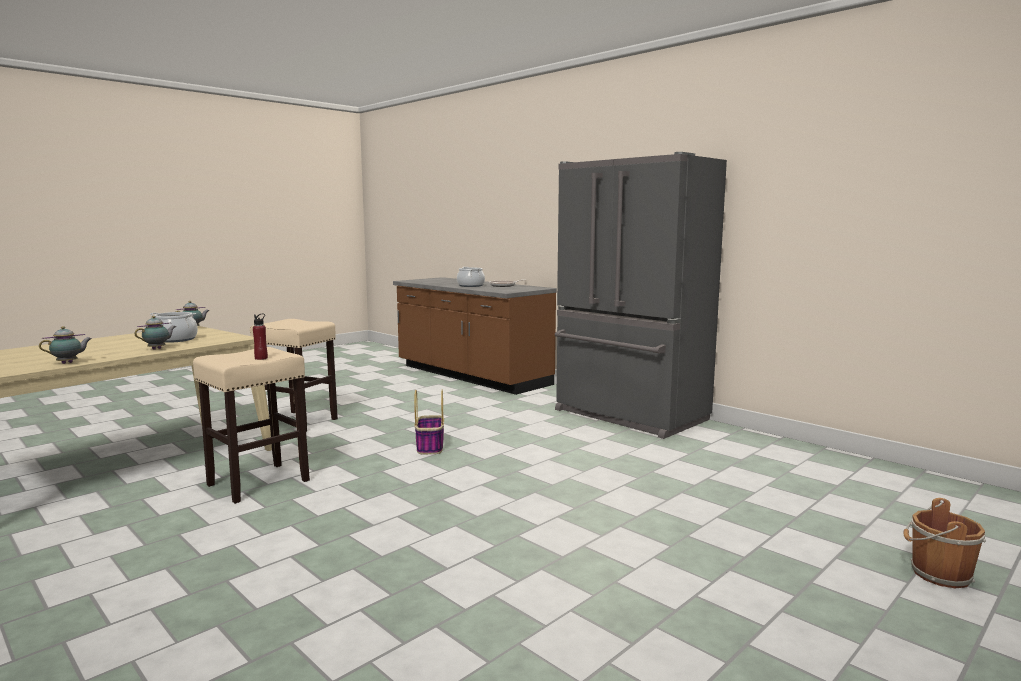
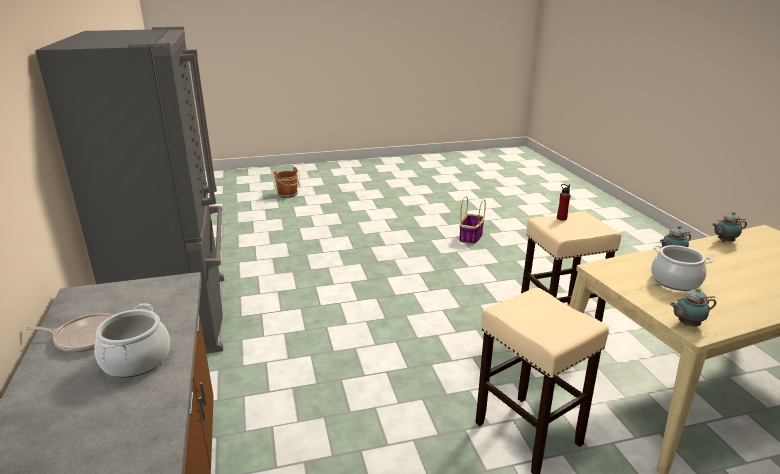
camera: 150 degrees left, 15 degrees up
basket [414,390,444,454] -> basket moved to [459,196,486,244]

